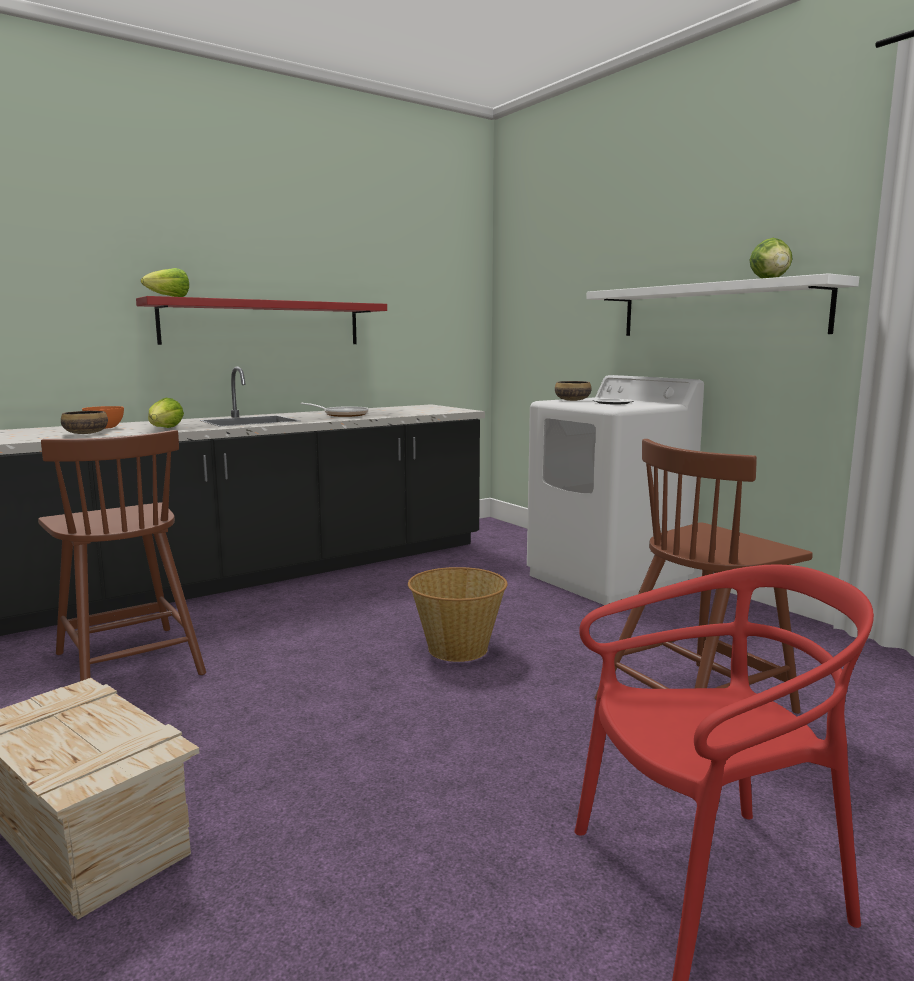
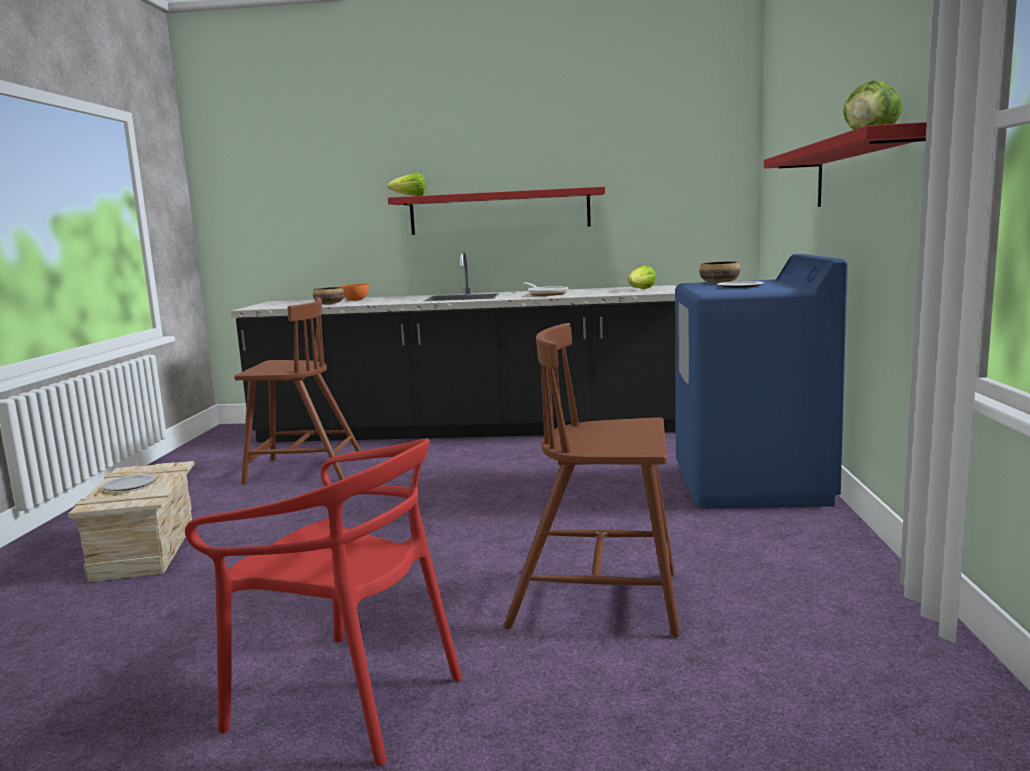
camera: 40 degrees right, 0 degrees up
brown chair [38,430,206,681] -> brown chair turned 90 degrees counterclockwise [234,298,362,485]
lettuce [148,398,184,428] -> lettuce moved to [628,265,656,289]
basket [408,567,508,662] -> none
white washing machine [527,375,704,605] -> blue washing machine [675,254,848,509]
white shelf [586,273,859,336] -> red shelf [764,122,927,207]
none -> plate [102,474,157,491]

